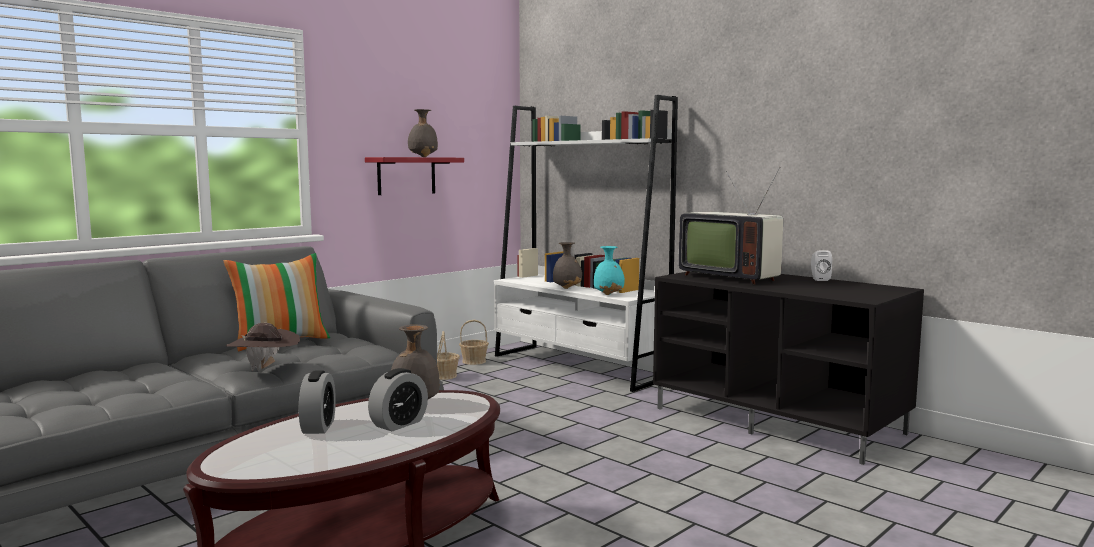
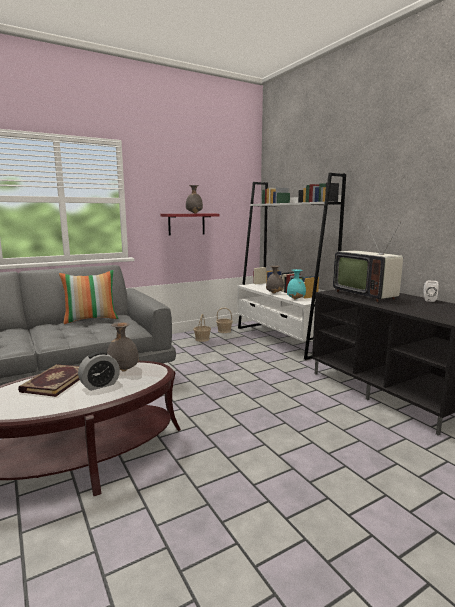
camera: 15 degrees right, 5 degrees up
brown hat [226,323,300,371] -> none
alarm clock [299,371,336,434] -> book [18,364,79,397]

